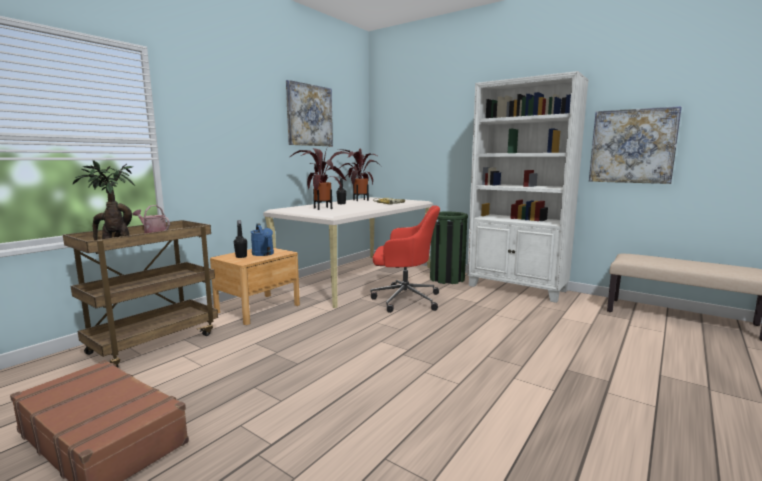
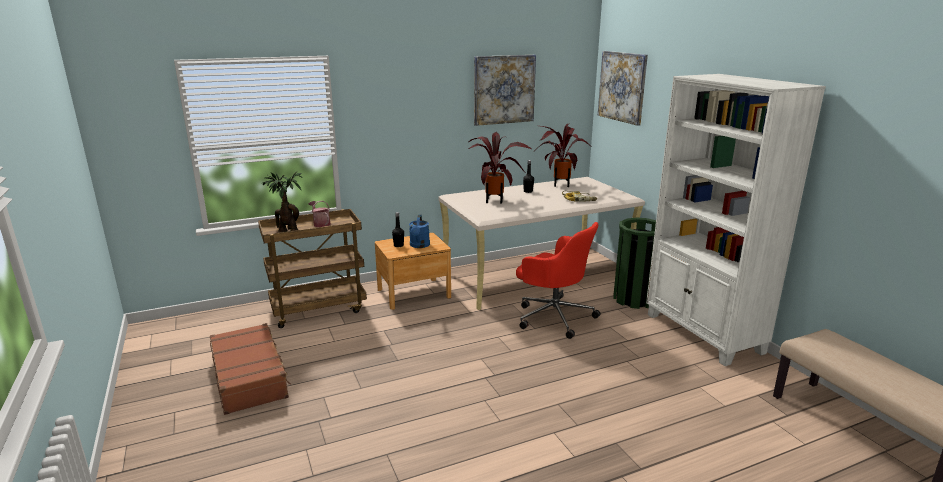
camera: 30 degrees right, 10 degrees up
picture [589,106,682,184] -> picture moved to [598,51,648,126]

